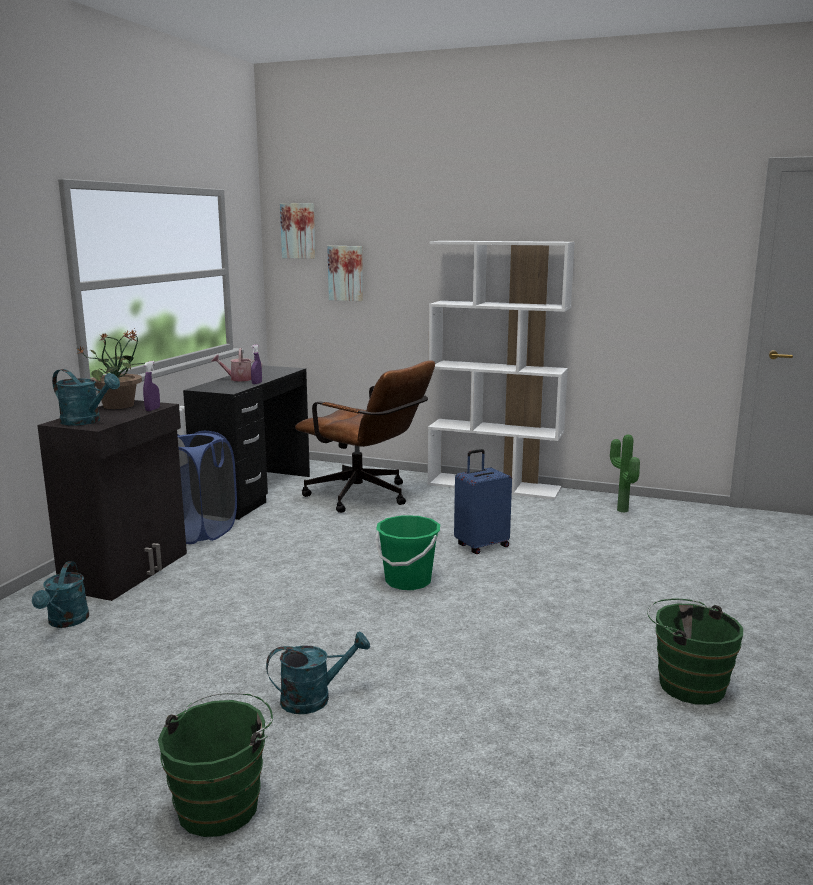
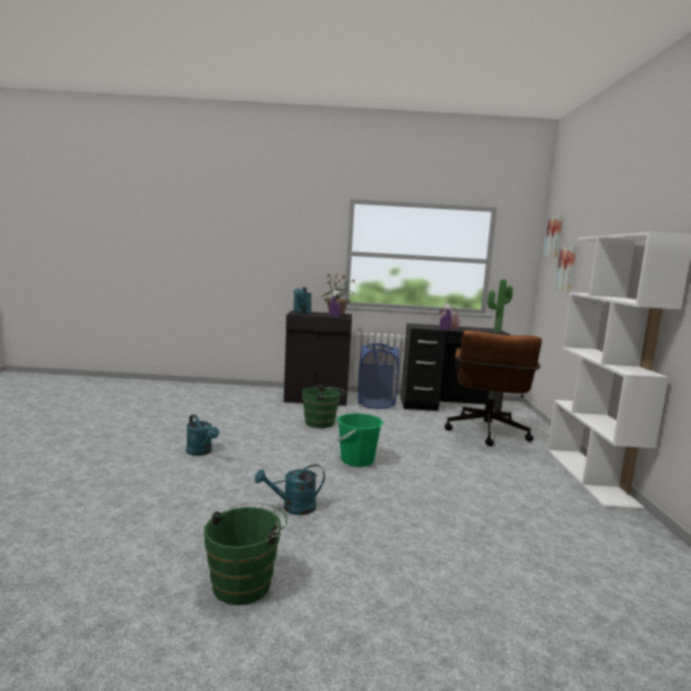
camera: 70 degrees right, 5 degrees down
turquoise watering can [32,561,89,628] -> turquoise watering can moved to [255,464,325,515]
green bucket [158,692,273,837] -> green bucket moved to [302,385,345,428]
blue suitcase [454,449,512,554] -> none
potted plant [610,435,640,513] -> potted plant moved to [487,279,513,332]

